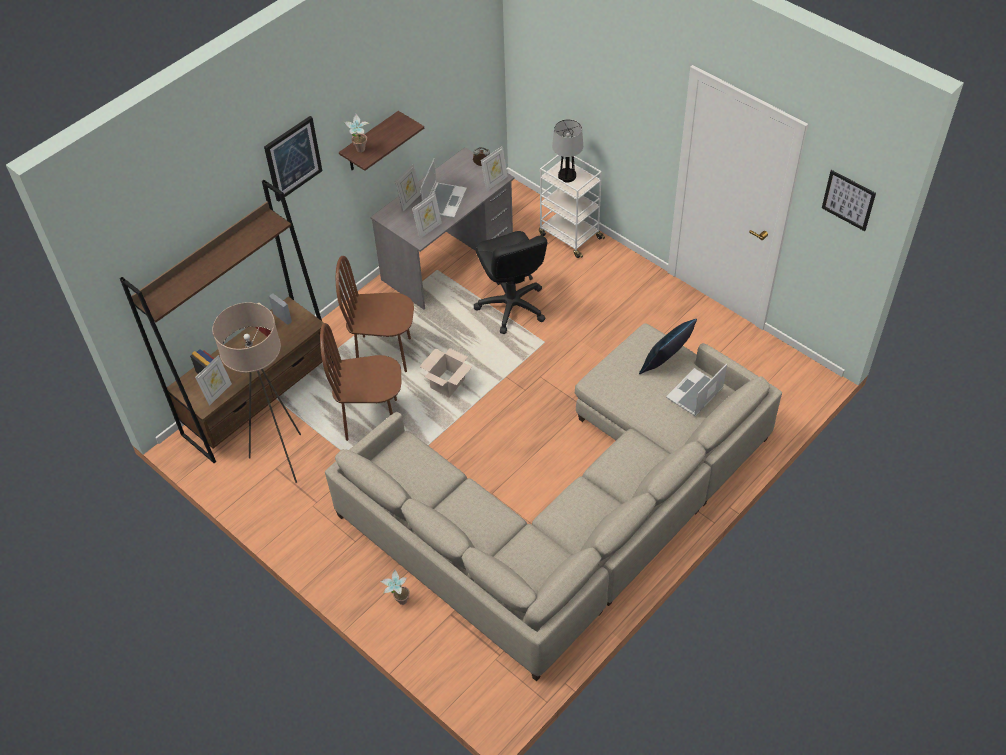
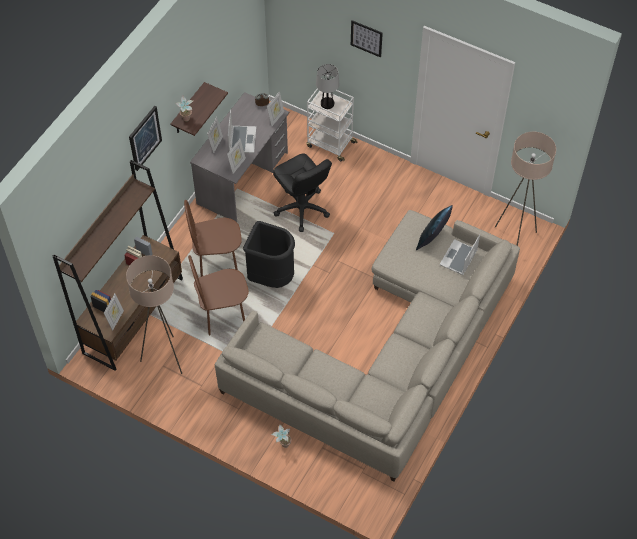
camera: 15 degrees left, 5 degrees up
cardboard box [419,348,473,397] -> black trash can [243,221,295,288]
picture [822,170,876,231] -> picture moved to [351,20,383,57]
none -> beige floor lamp [495,132,556,246]

